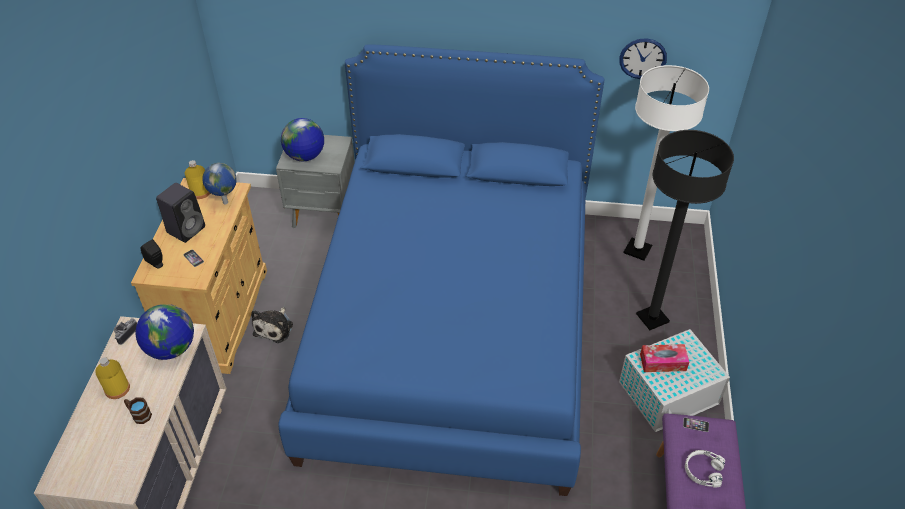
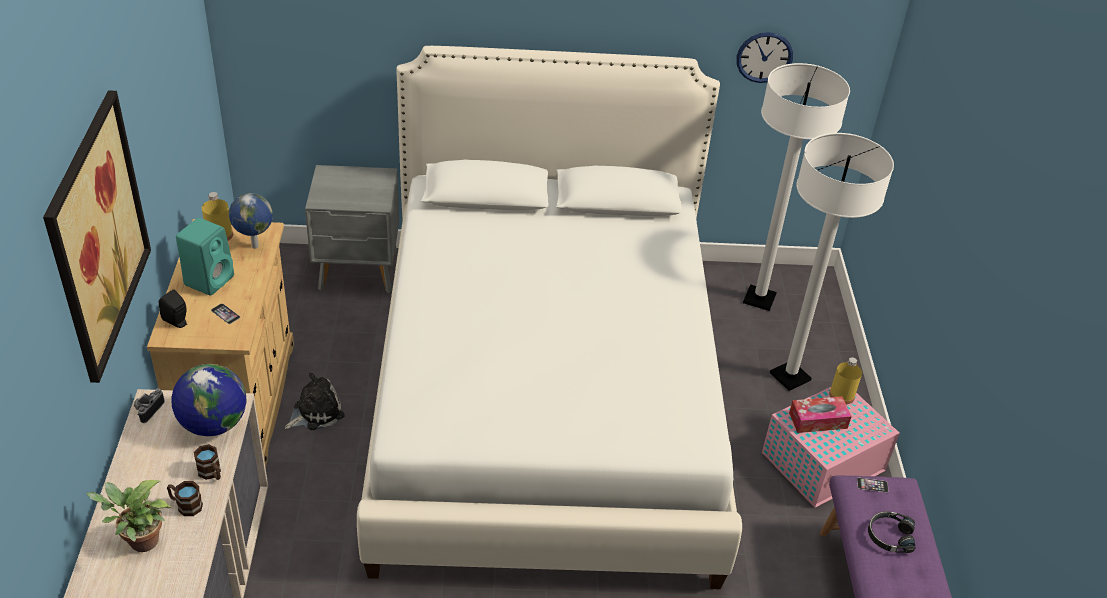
camera: 10 degrees left, 5 degrees down
yellow bottle [95,357,130,399] -> yellow bottle moved to [829,357,862,404]
black speaker [156,183,205,243] -> turquoise speaker [176,218,234,296]
plush toy [251,307,293,343] -> plush toy turned 135 degrees counterclockwise [285,373,345,430]
blue bed [278,44,605,496] -> white bed [357,46,742,589]
globe [281,118,324,161] -> none
white storage box [619,329,730,432] -> pink storage box [762,387,900,508]
black floor lamp [636,130,734,330] -> white floor lamp [770,133,894,391]
white headphones [685,450,725,488] -> black headphones [868,511,916,553]
none -> picture [43,90,151,383]
none -> potted plant [86,480,171,552]
none -> brown mug [194,444,221,480]

